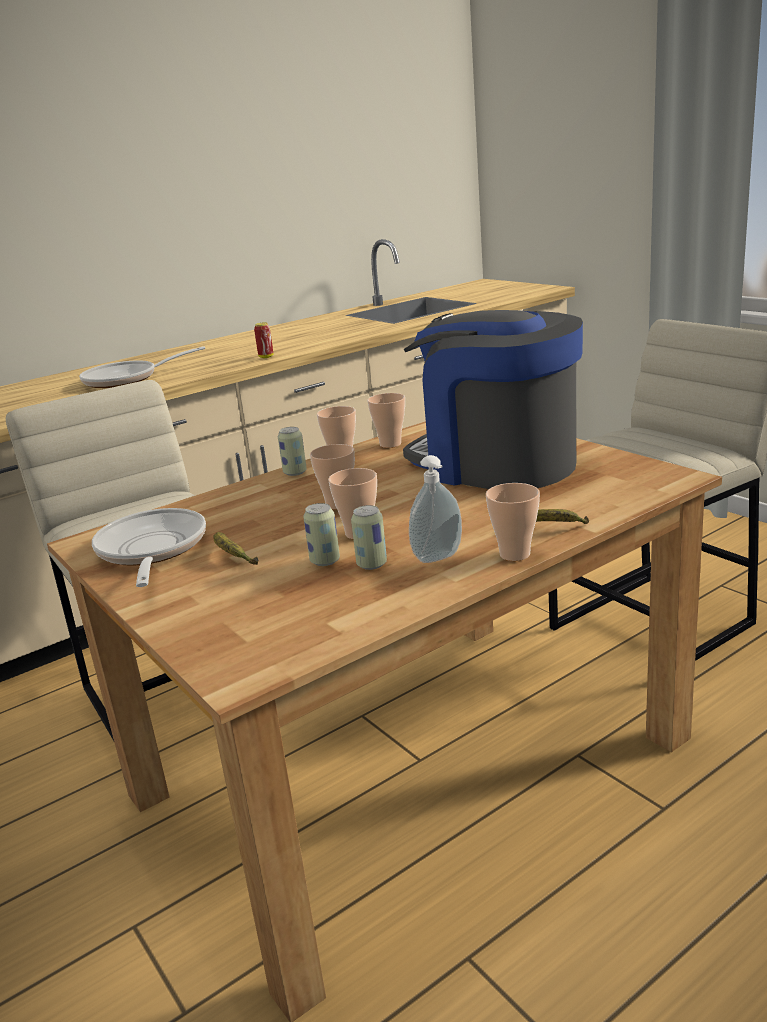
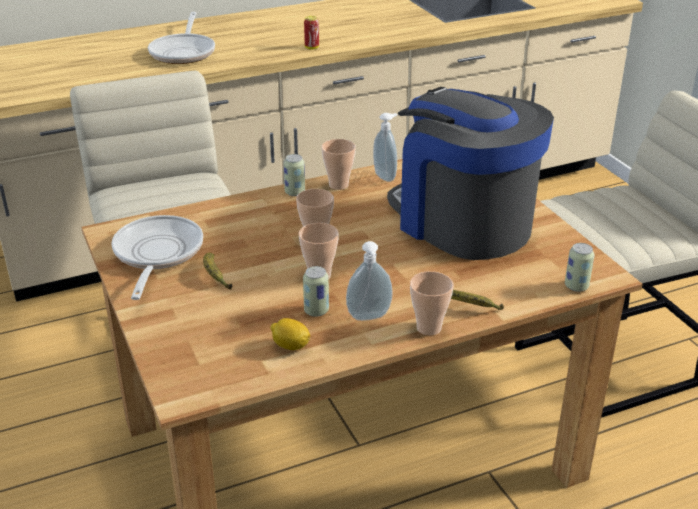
camera: 10 degrees right, 10 degrees up
frying pan [79,346,205,388] -> frying pan turned 75 degrees counterclockwise [148,12,215,64]
can [303,503,340,566] -> can moved to [565,243,594,292]
cup [367,393,405,448] -> soap dispenser [373,113,397,182]
none -> lemon [270,318,310,350]

